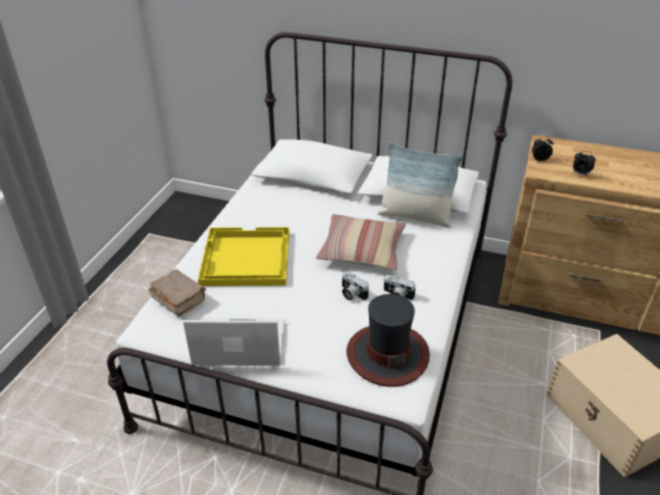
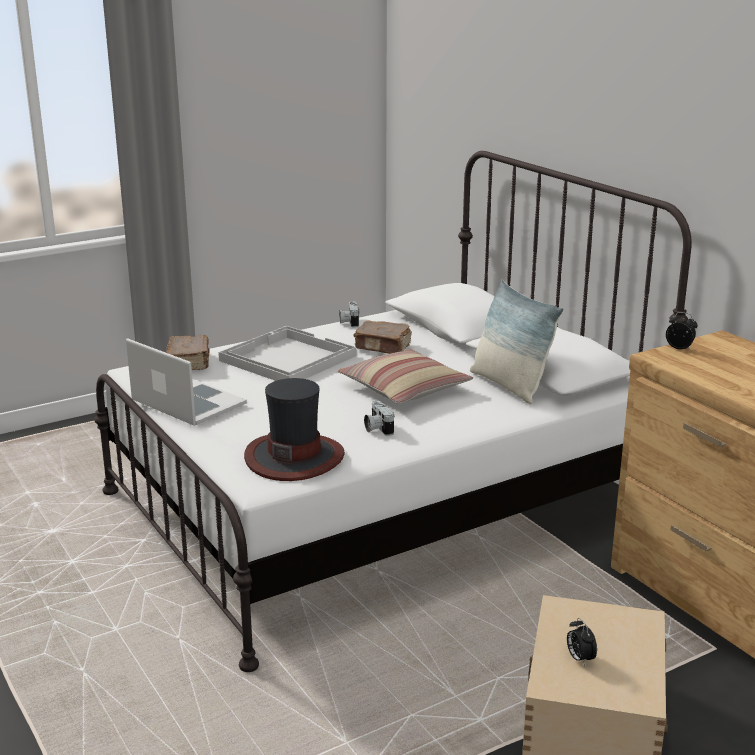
camera: 40 degrees right, 15 degrees down
yellow tray [198,227,289,286] -> white tray [219,326,357,381]
camera [342,271,369,301] -> camera moved to [340,301,359,327]
alarm clock [573,151,596,177] -> alarm clock moved to [567,618,597,666]
none -> brown book [353,321,412,354]

